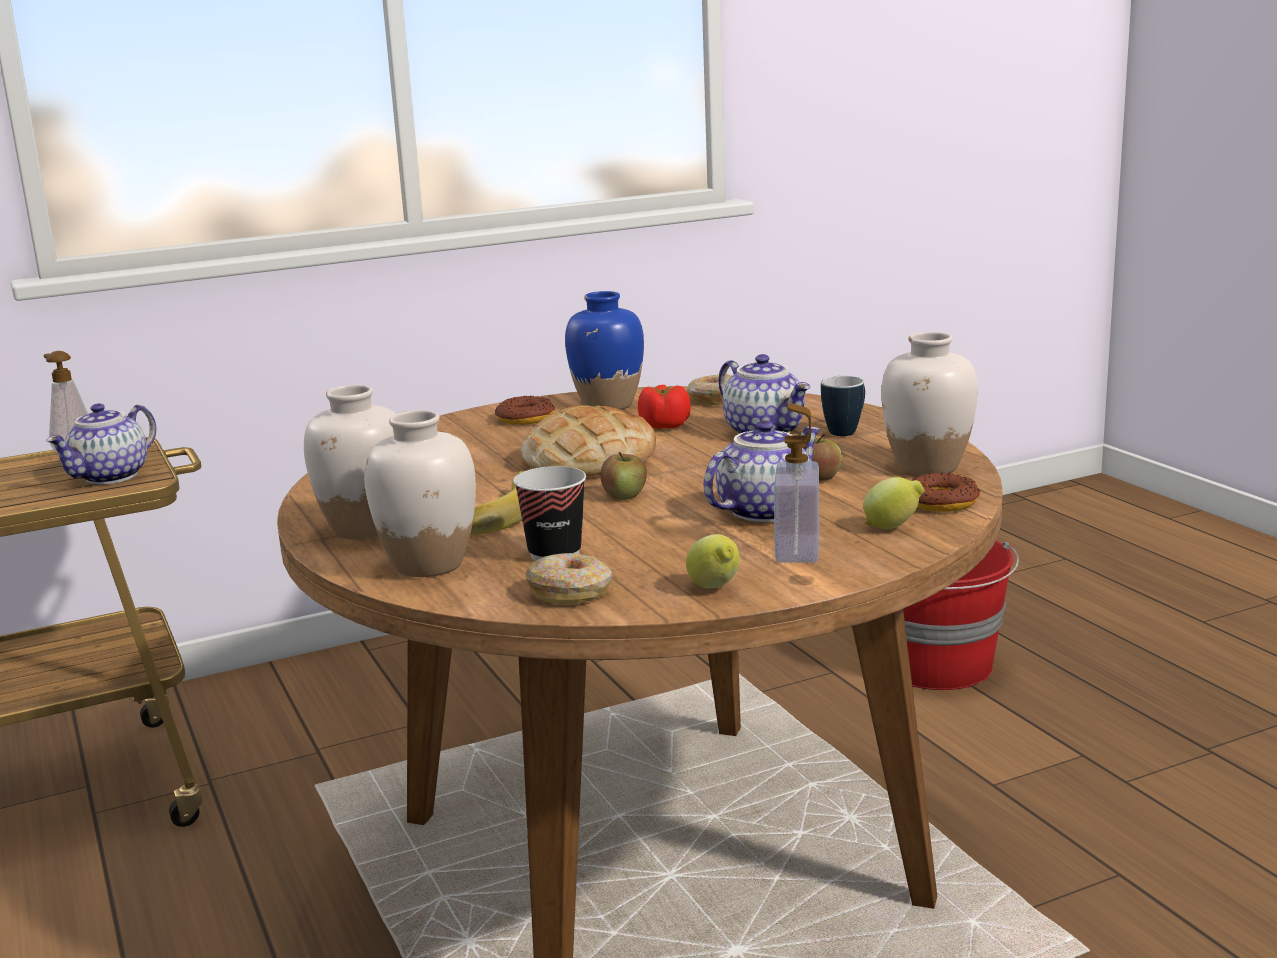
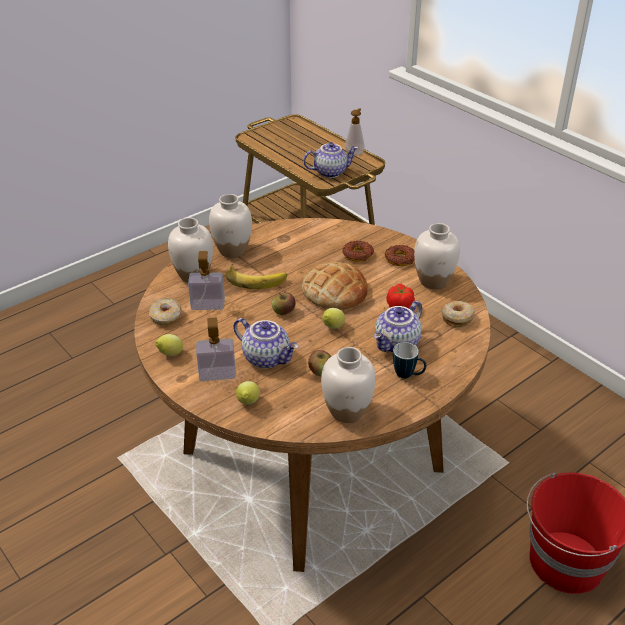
camera: 75 degrees right, 20 degrees up
teapot [46,404,156,485] -> teapot turned 150 degrees clockwise [303,142,358,178]
cup [513,466,586,560] -> soap dispenser [188,251,225,310]
blue vase [565,291,644,410] -> white vase [414,223,460,289]
donut [911,472,980,512] -> donut moved to [342,241,374,262]
none -> lemon [322,308,345,329]

